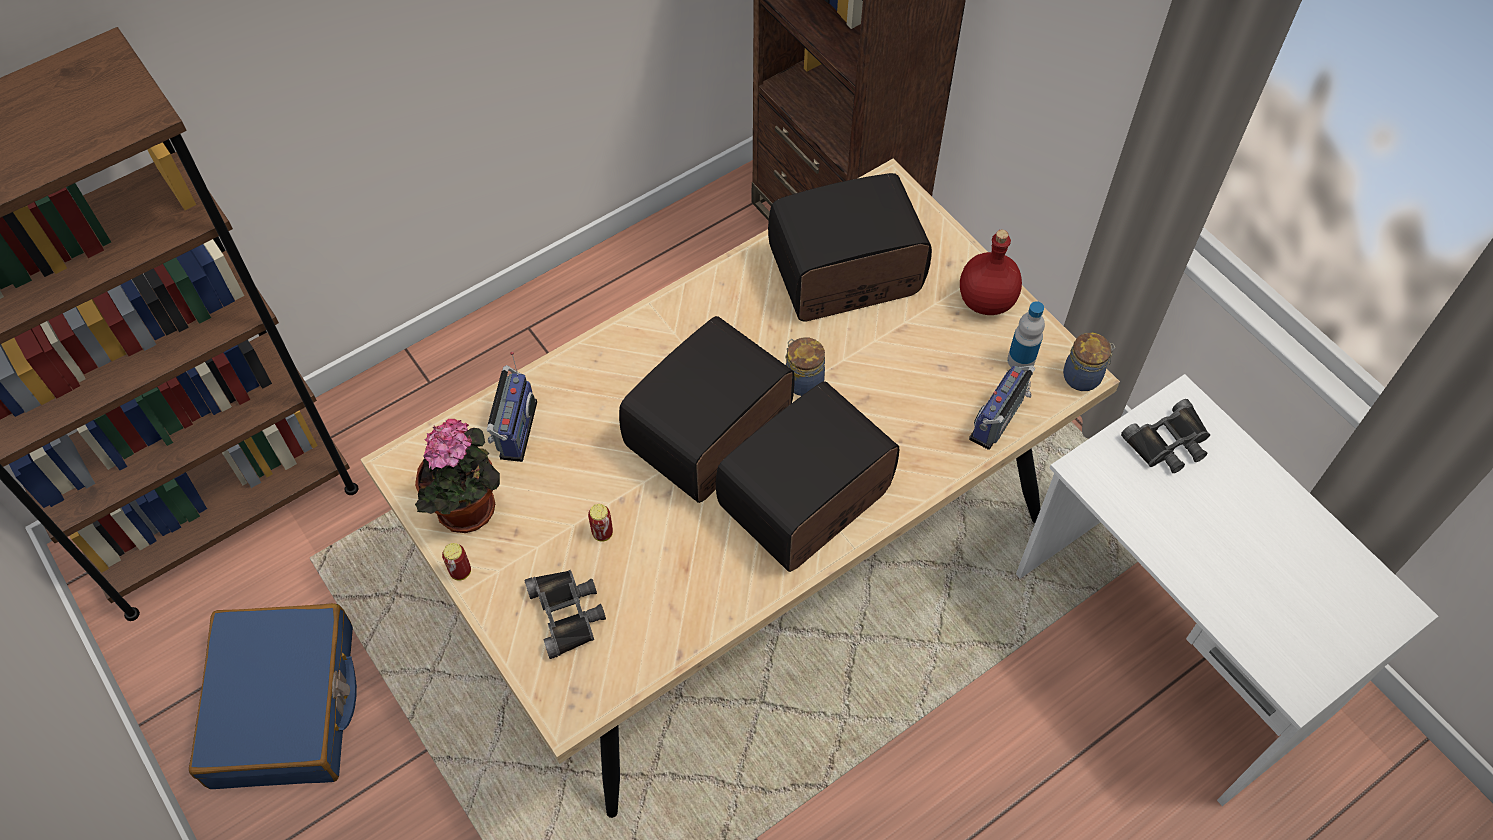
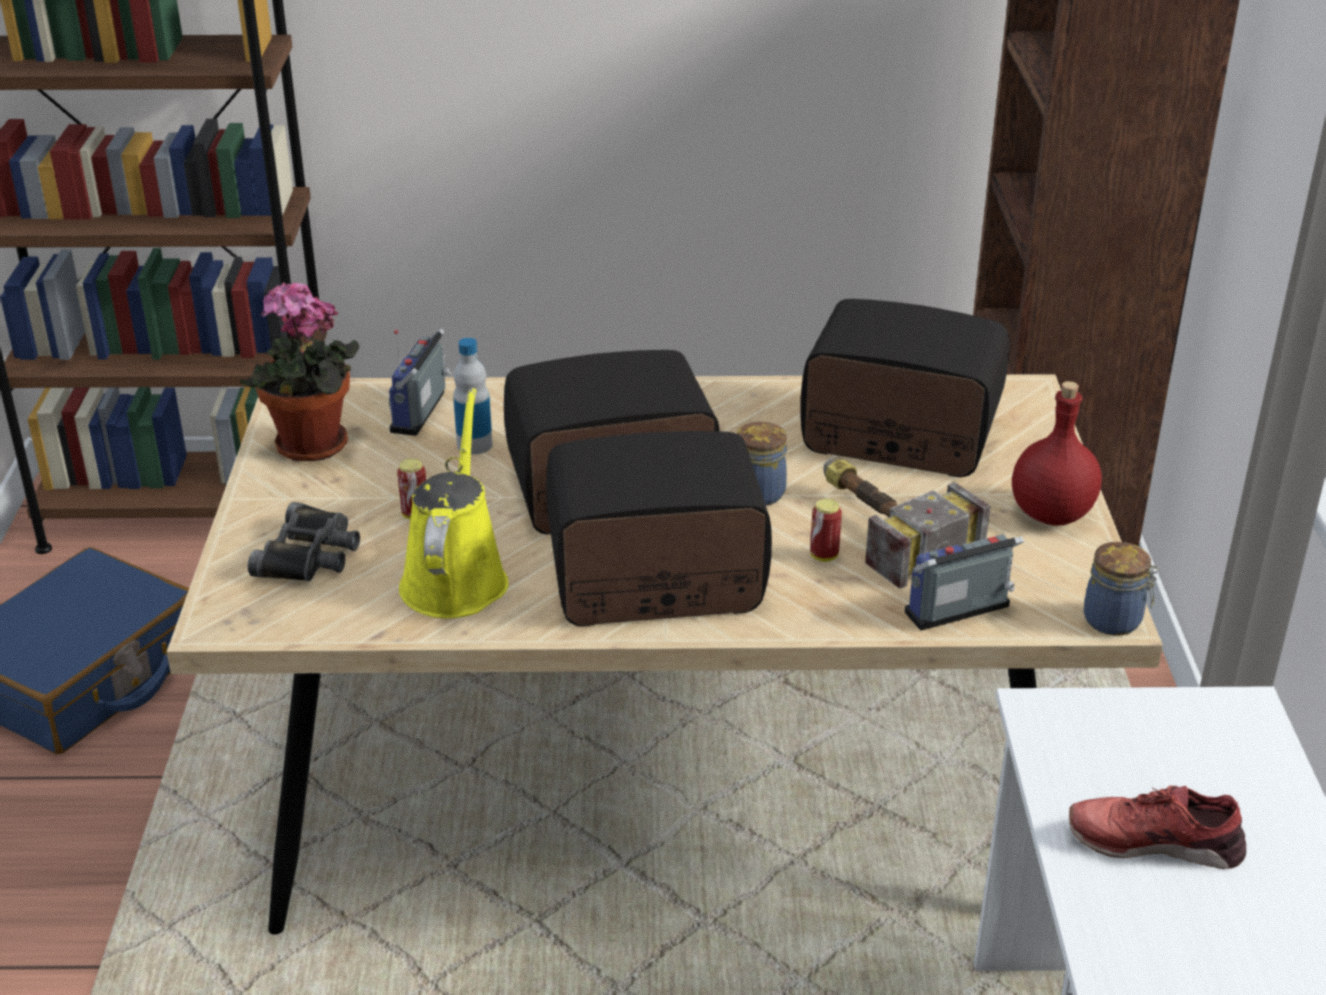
camera: 35 degrees right, 25 degrees down
can [442,543,471,581] -> can moved to [810,499,842,562]
radio [487,351,537,462] -> radio turned 150 degrees clockwise [389,329,452,436]
bottle [1007,301,1045,372] -> bottle moved to [453,338,493,455]
black binoculars [1121,399,1210,473] -> none
none -> yellow watering can [399,388,509,618]
none -> hammer [823,459,991,589]
none -> red shoe [1069,786,1246,869]

